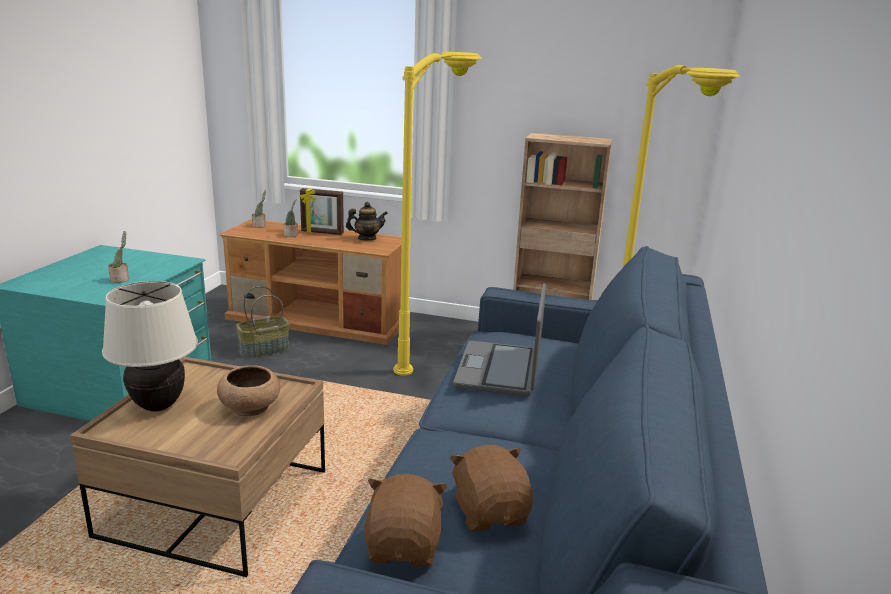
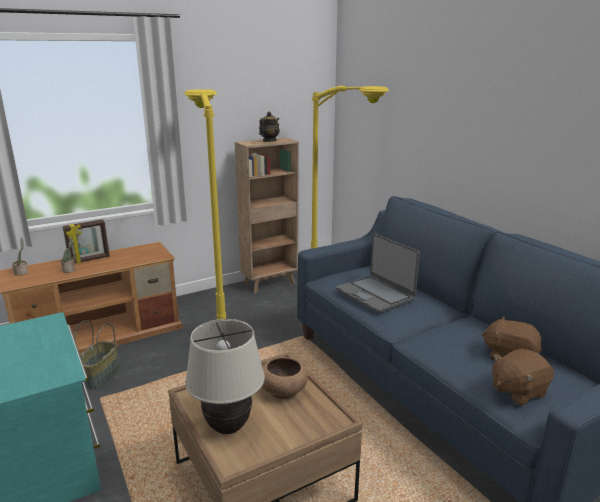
camera: 45 degrees left, 0 degrees up
potted plant [108,231,129,283] -> none
teapot [346,202,388,241] -> teapot moved to [259,111,280,142]
brown plush toy [364,474,448,567] -> brown plush toy turned 75 degrees counterclockwise [492,349,554,406]

